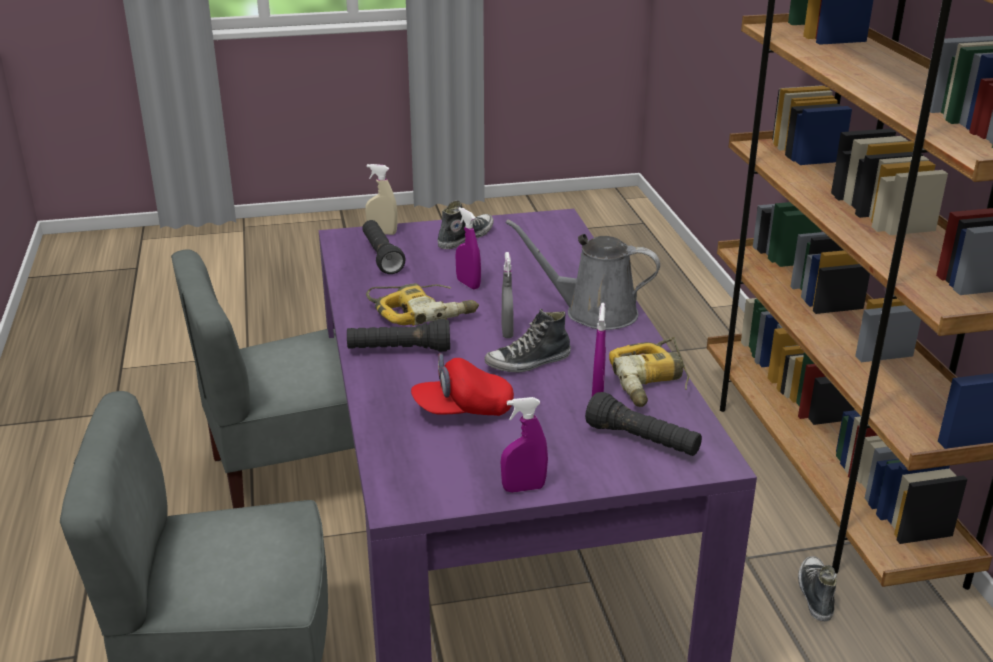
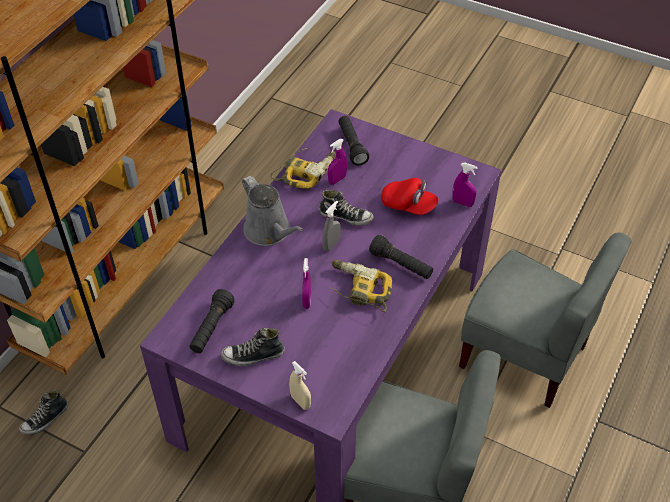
camera: 140 degrees left, 20 degrees up
black flashlight [362,220,406,274] -> black flashlight moved to [189,289,234,353]
purple spray bottle [501,397,548,493] -> purple spray bottle moved to [452,163,478,207]
shoe [798,556,837,622] -> shoe moved to [19,389,68,435]

